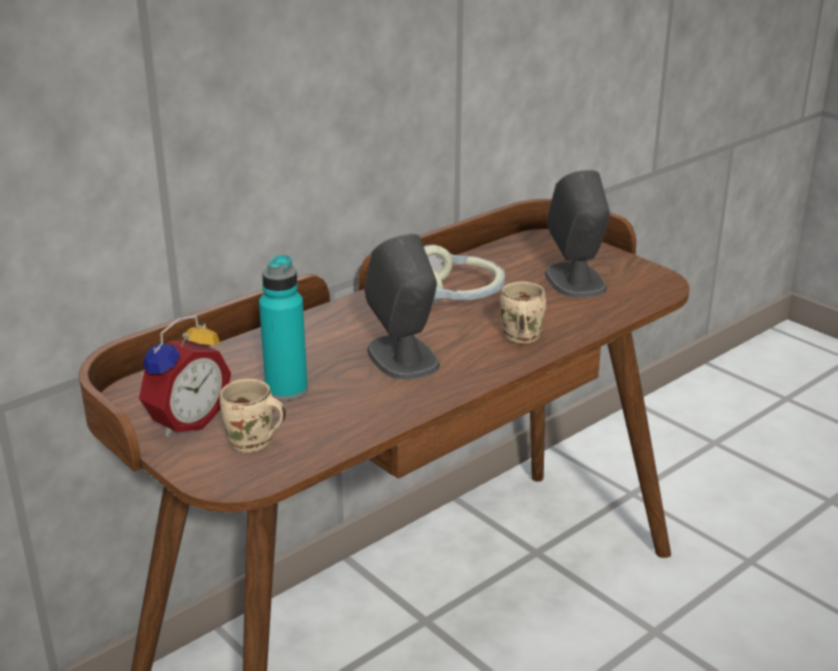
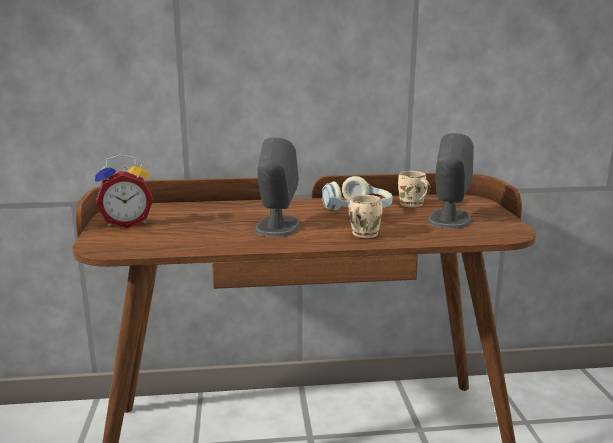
camera: 35 degrees right, 10 degrees down
beige mug [220,378,286,453] -> beige mug moved to [398,171,430,207]
turquoise bottle [259,254,308,401] -> none

